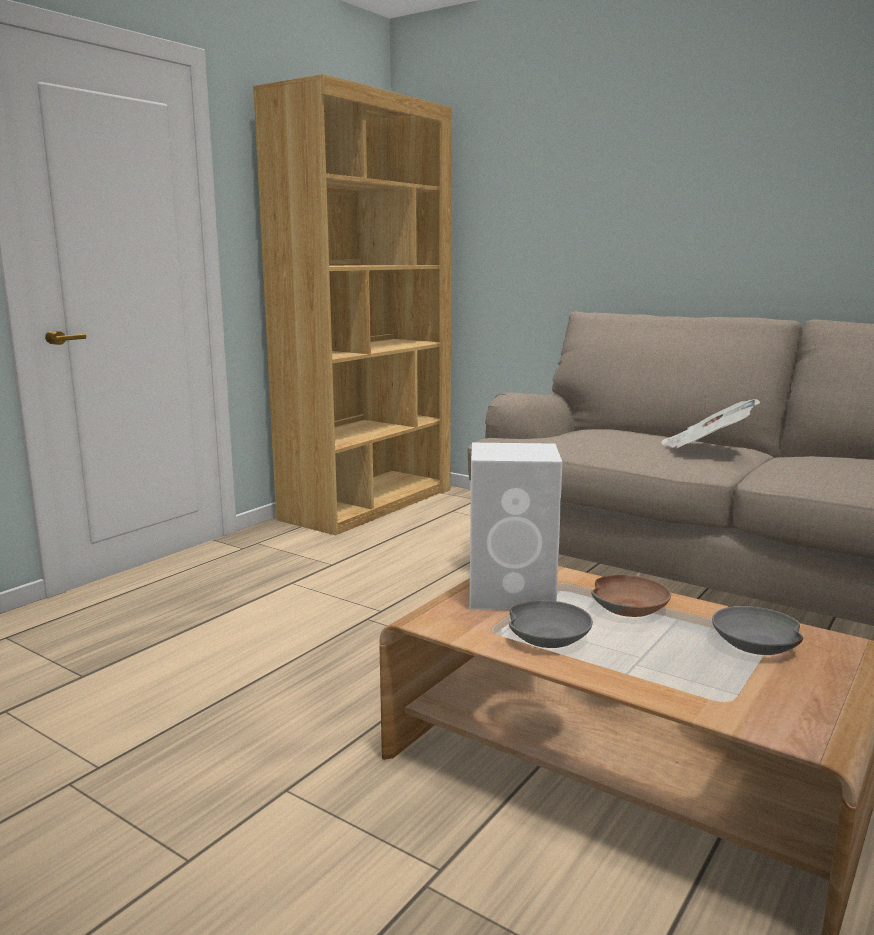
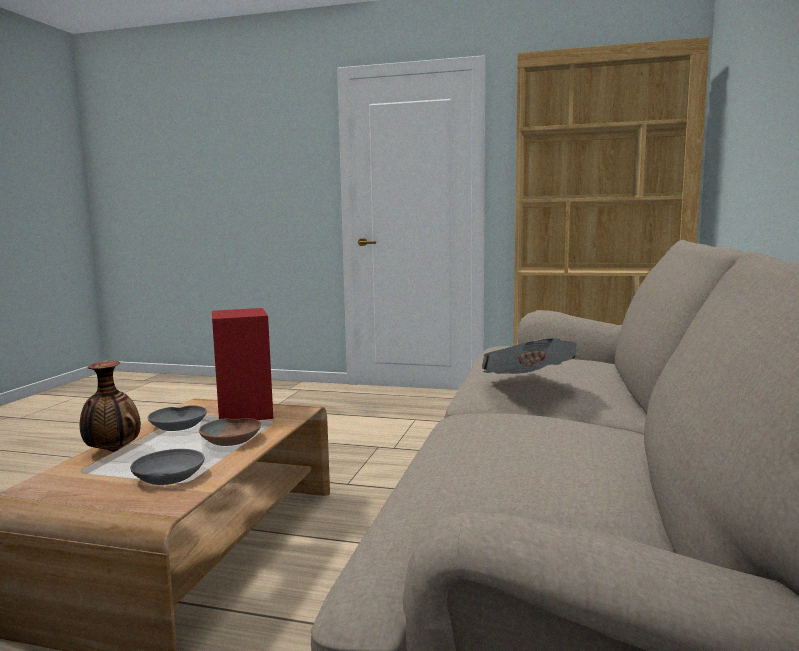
camera: 70 degrees right, 5 degrees down
white speaker [469,443,562,610] -> red speaker [212,308,273,420]
none -> vase [80,361,141,452]

